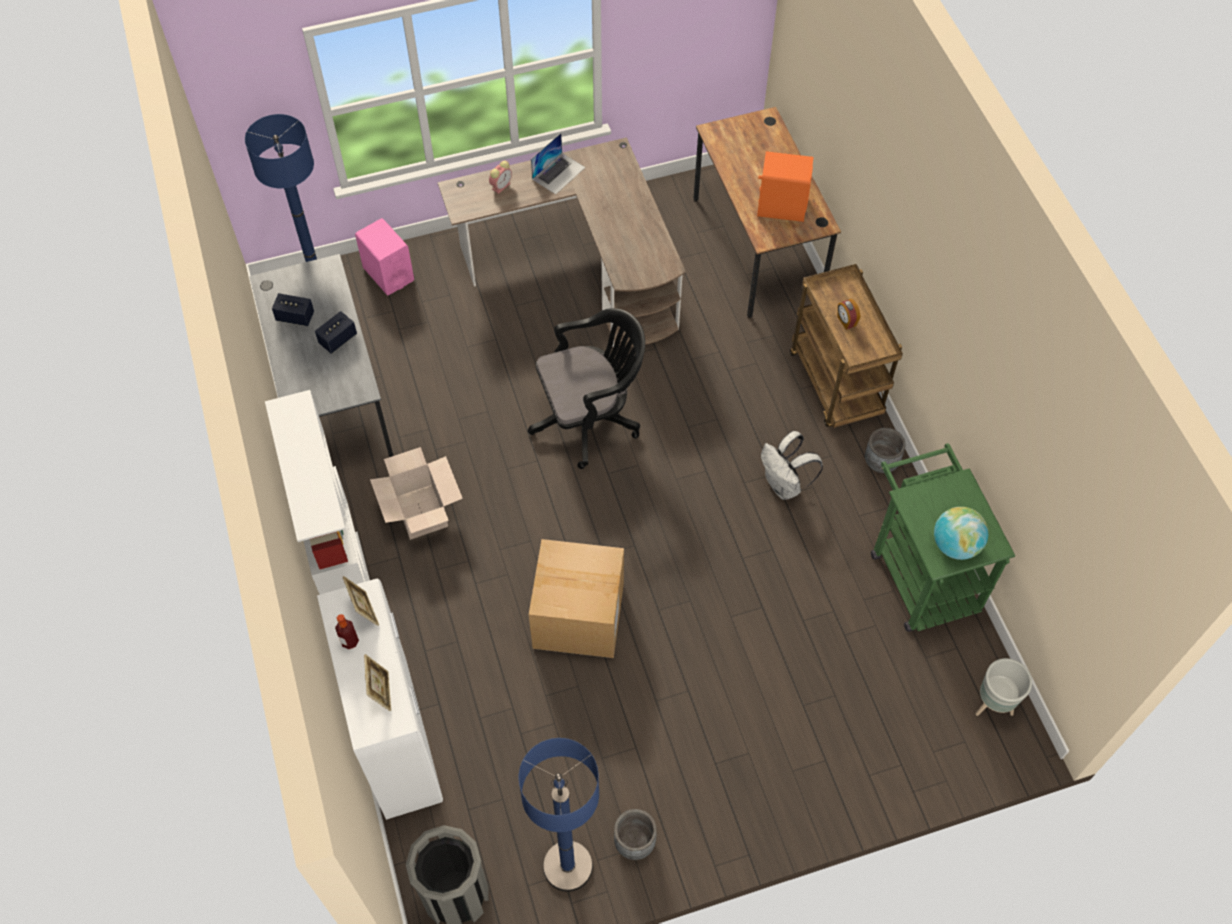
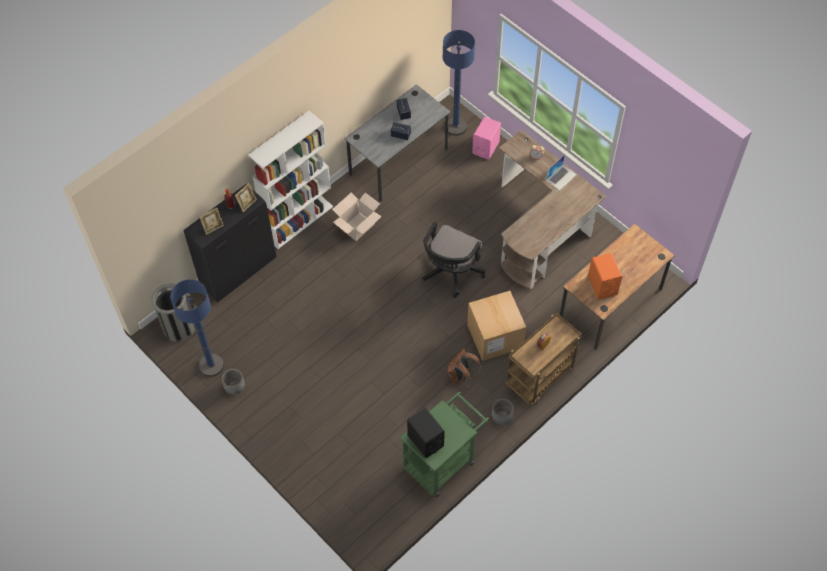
camera: 65 degrees right, 0 degrees up
white cabinet [317,578,443,820] -> black cabinet [183,184,276,303]
black office chair [528,308,645,469] -> black office chair turned 75 degrees clockwise [422,222,485,298]
cardboard box [529,539,624,658] -> cardboard box moved to [467,291,526,361]
laptop [531,133,585,194] -> laptop turned 60 degrees counterclockwise [546,155,577,190]
white backpack [761,431,823,500] -> brown backpack [447,348,481,385]
globe [934,507,988,560] -> black speaker [407,408,445,458]
grey planter [976,658,1032,716] -> none

